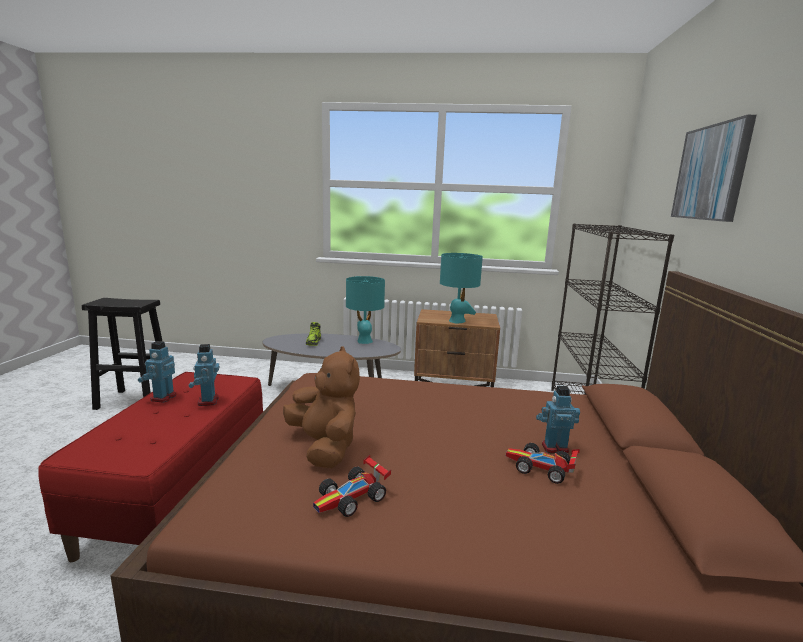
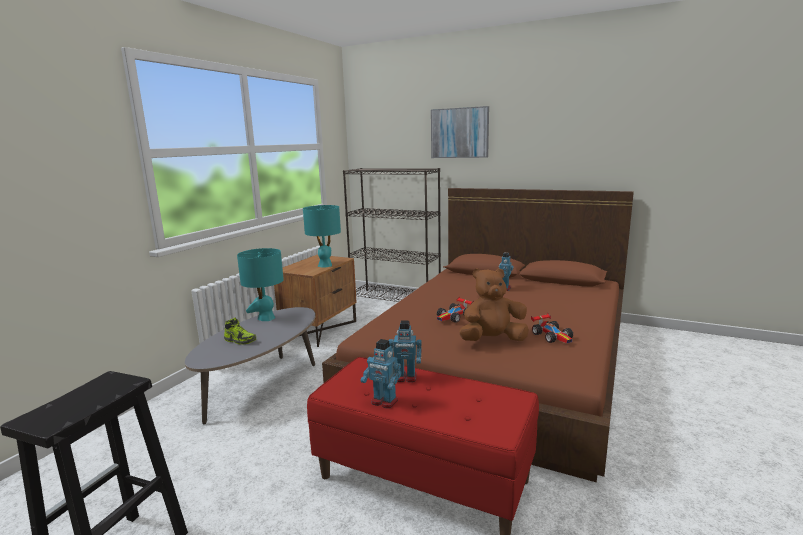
camera: 70 degrees left, 0 degrees up
toy car [506,443,580,484] -> toy car moved to [437,297,474,323]

